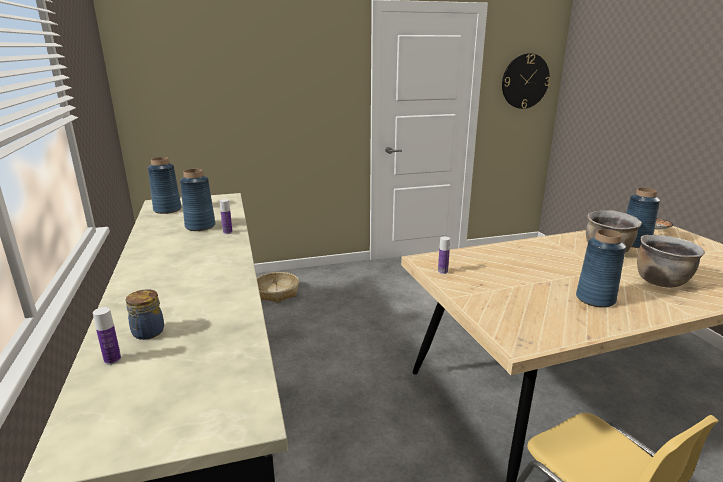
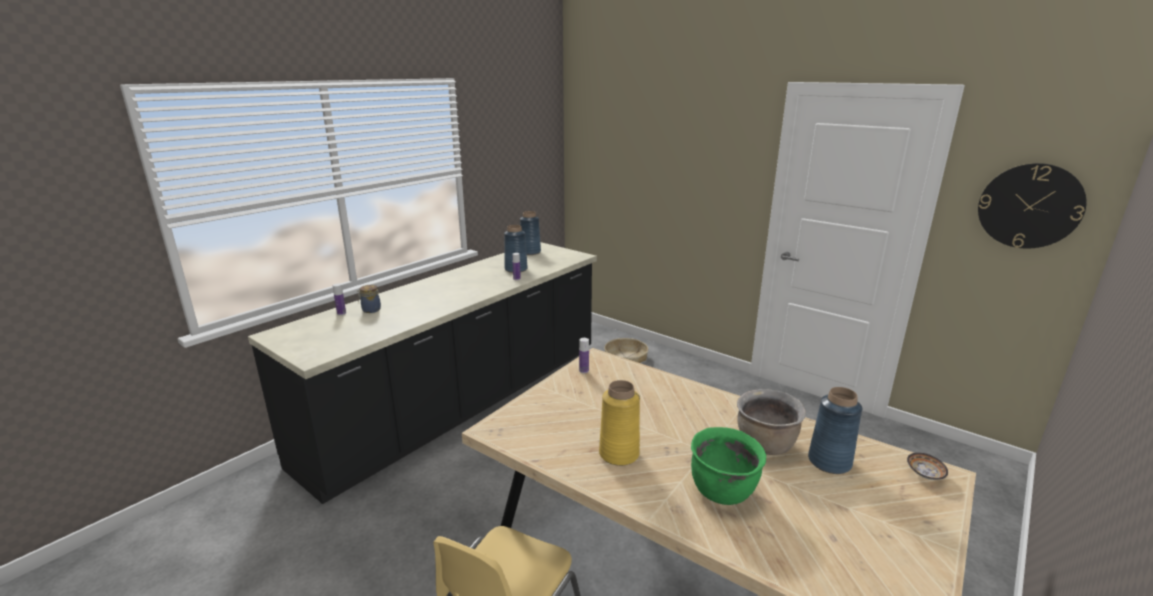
camera: 55 degrees right, 0 degrees up
blue vase [576,229,626,308] -> yellow vase [599,380,640,466]
brown cooking pot [637,235,705,287] -> green cooking pot [691,427,766,505]

